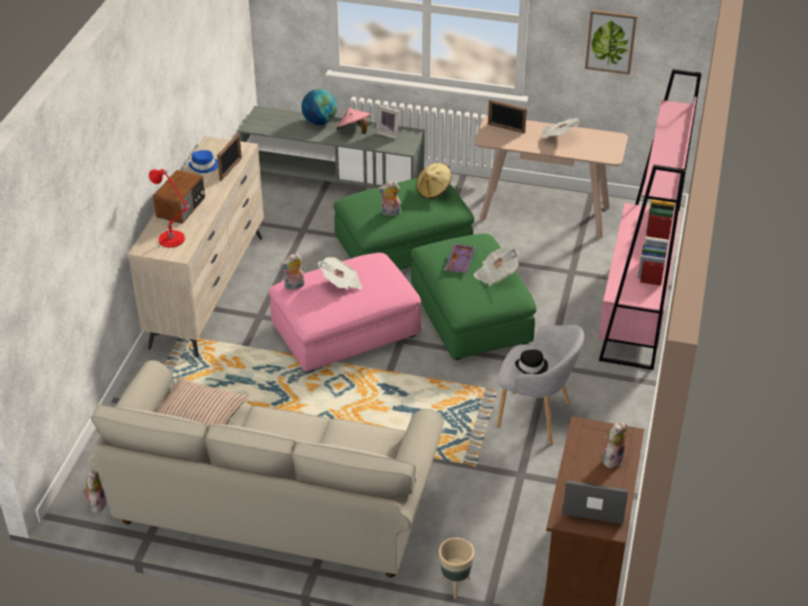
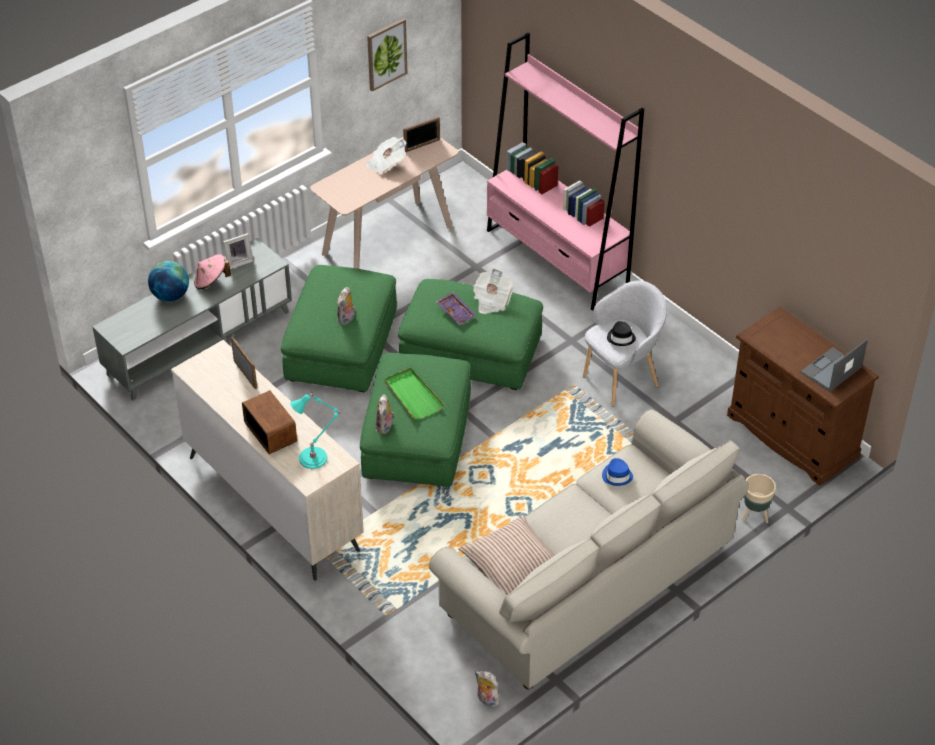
camera: 55 degrees left, 5 degrees up
red table lamp [149,169,191,247] -> turquoise table lamp [290,392,341,469]
blue hat [188,150,218,173] -> blue hat moved to [602,458,633,486]
pink ottoman [269,253,421,372] -> green ottoman [360,353,471,487]
newspaper [318,257,362,290] -> green tray [384,367,444,420]
beige hat [416,163,452,199] -> none
picture frame [488,99,527,134] -> picture frame moved to [403,116,440,152]
plush toy [603,422,627,468] -> none

